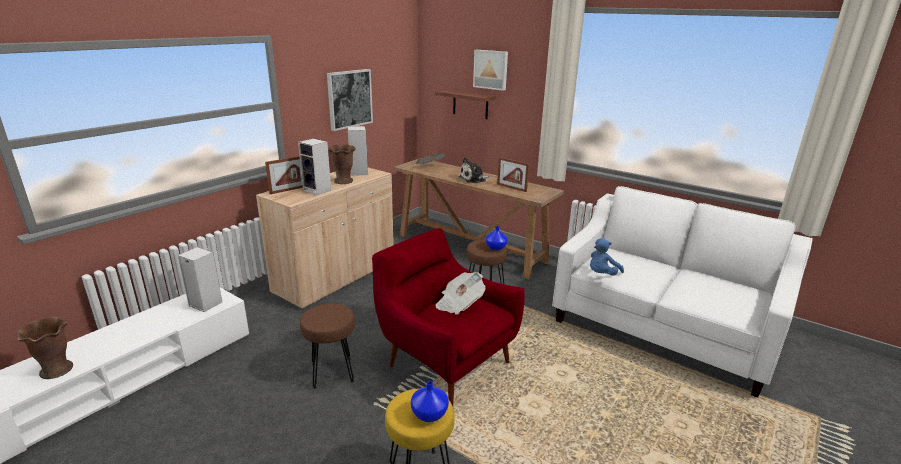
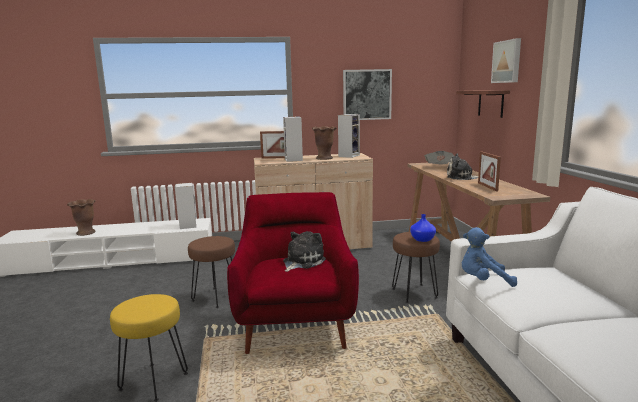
camera: 45 degrees right, 10 degrees down
blue vase [411,381,449,422] -> none
newspaper [435,272,486,315] -> plush toy [283,231,326,272]

